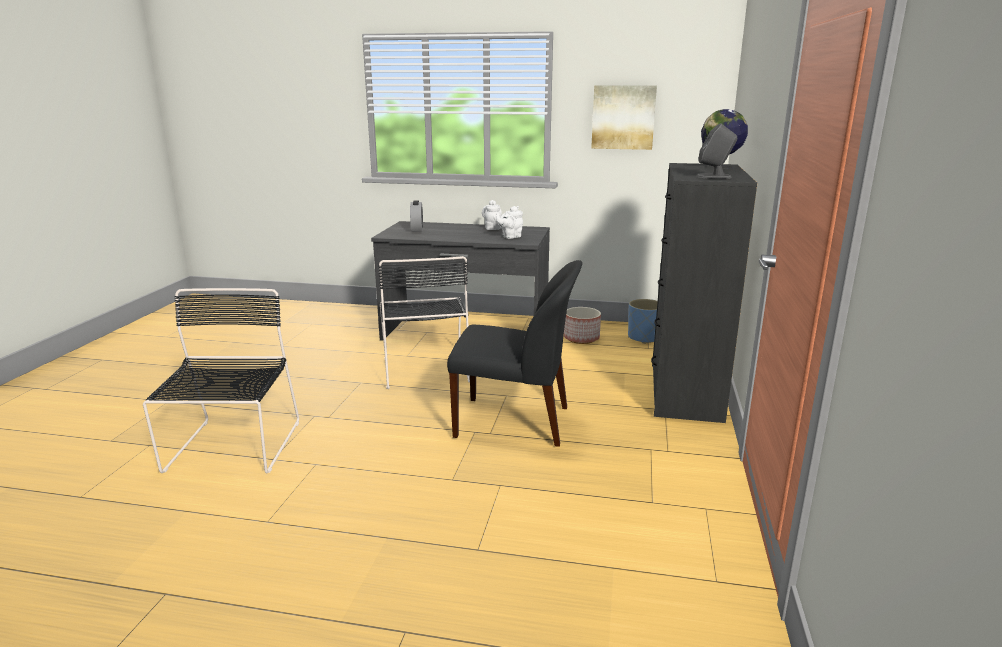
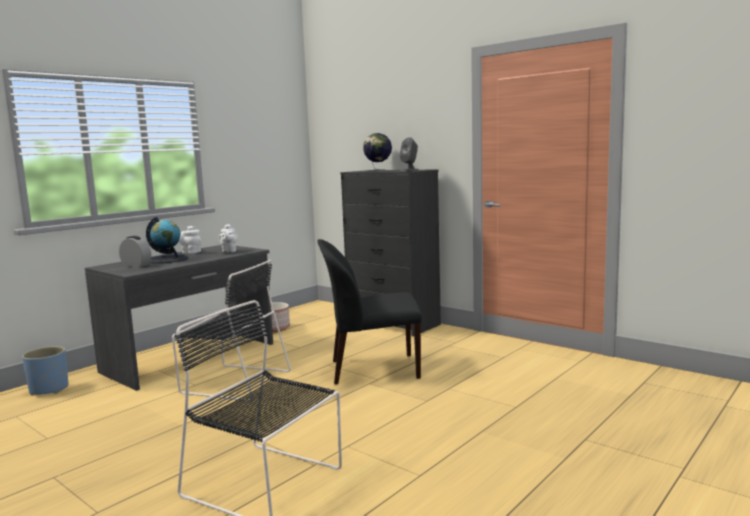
camera: 60 degrees left, 10 degrees down
black chair [447,260,582,447] -> black chair turned 135 degrees counterclockwise [317,239,422,384]
picture [591,85,657,150] -> none
blue planter [628,299,658,344] -> blue planter moved to [22,346,68,395]
none -> globe [146,217,188,264]

